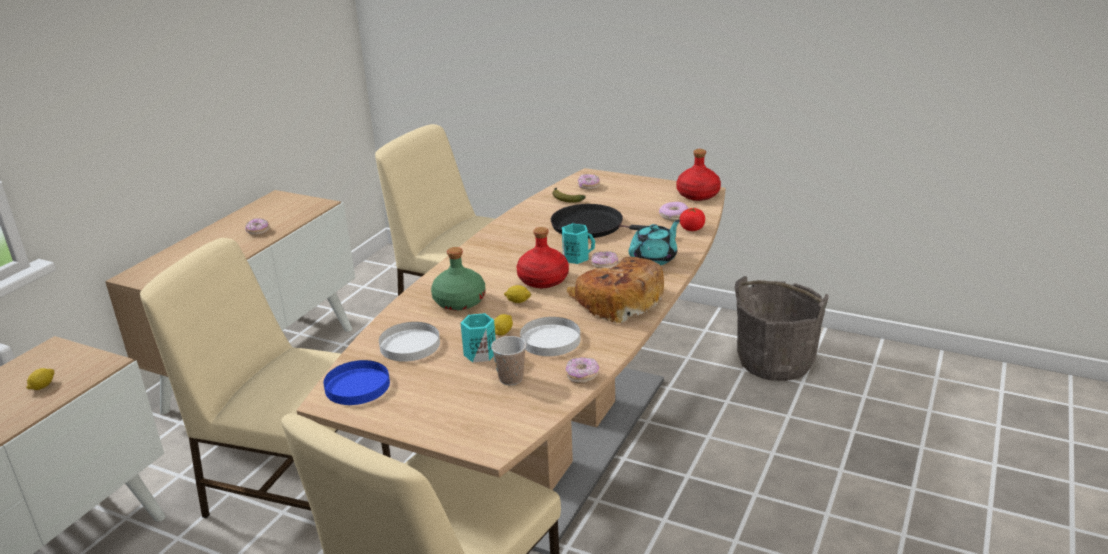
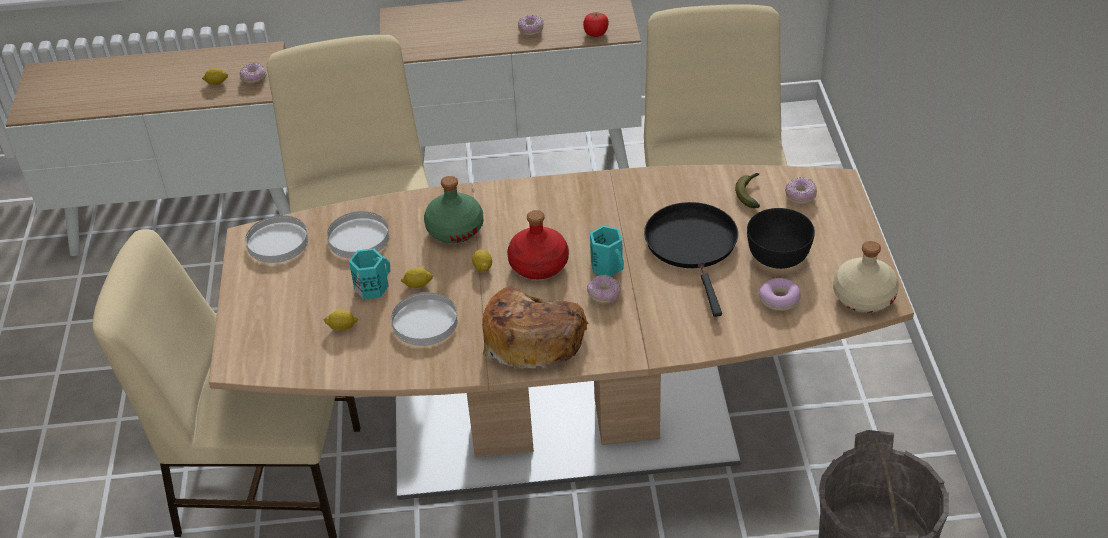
camera: 60 degrees right, 15 degrees up
blue plate [323,360,390,405] -> white plate [245,215,308,263]
cup [491,336,526,385] -> lemon [324,310,358,331]
donut [566,357,599,384] -> donut moved to [240,62,266,84]
turquoise teapot [629,220,680,265] -> none
red bottle [677,149,721,201] -> beige bottle [833,241,899,313]
tomato [680,208,705,231] -> tomato moved to [583,12,609,37]
none -> black bowl [747,208,815,269]

